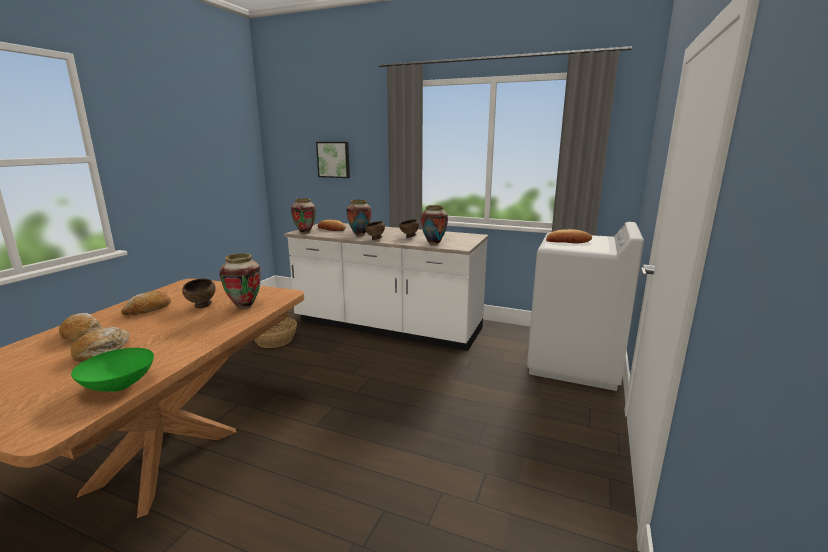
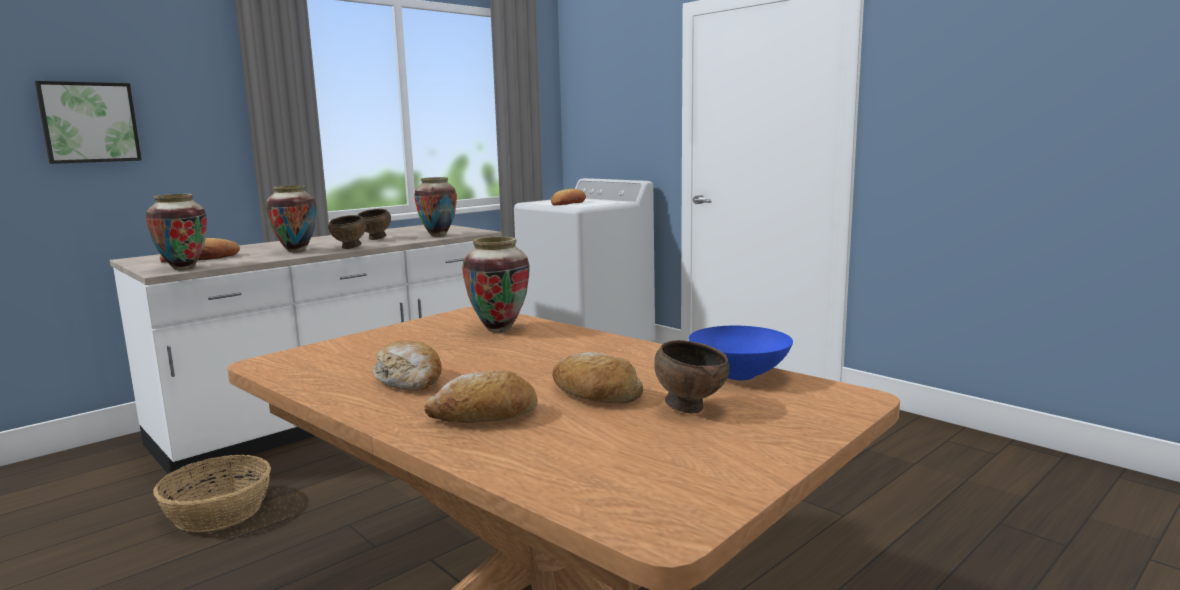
camera: 65 degrees left, 5 degrees down
green bowl [71,348,154,392] -> blue bowl [689,326,793,380]
brown bowl [182,279,216,308] -> brown bowl moved to [654,340,730,413]

